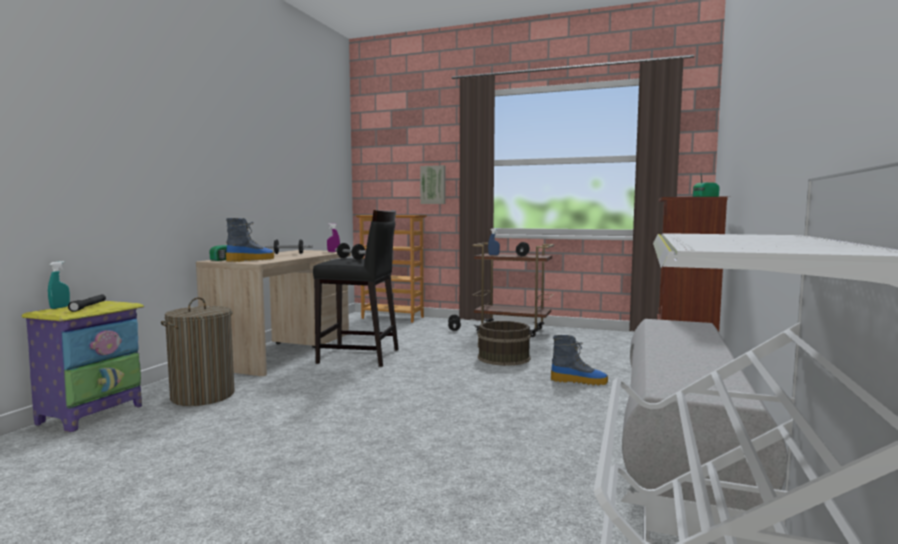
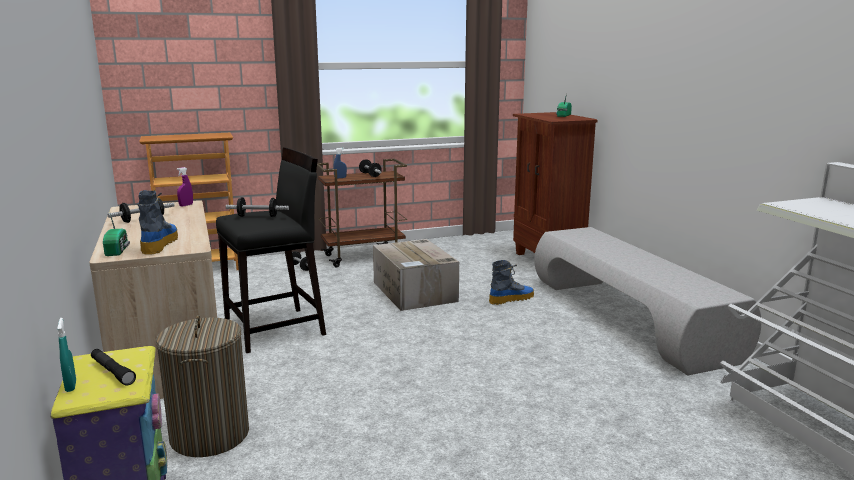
camera: 40 degrees left, 10 degrees up
picture [420,165,445,204] -> none
brown bucket [477,321,531,366] -> cardboard box [373,239,459,311]

